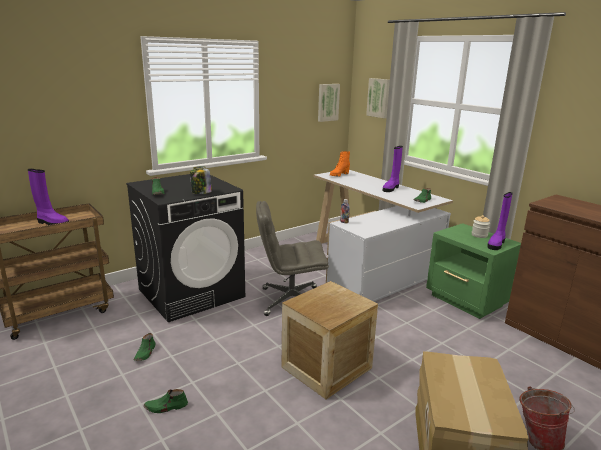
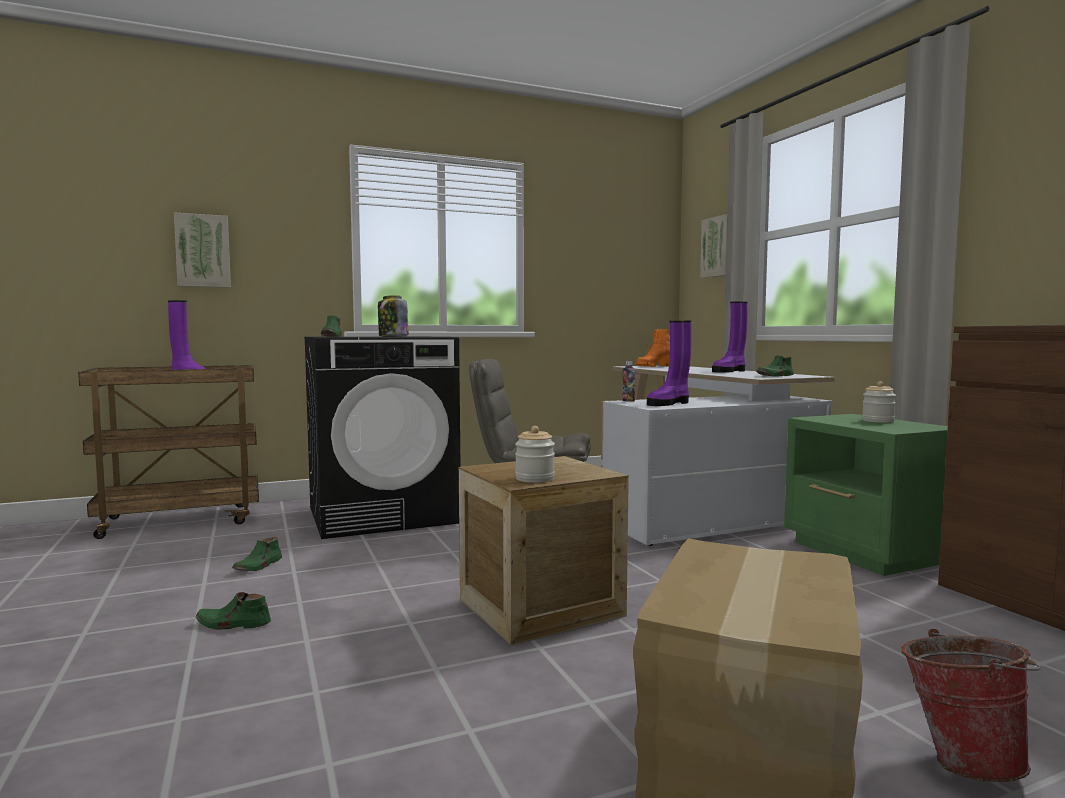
camera: 15 degrees right, 15 degrees down
picture [318,84,340,122] -> picture moved to [174,212,231,288]
purple boot [487,192,513,250] -> purple boot moved to [647,321,691,406]
none -> jar [515,426,555,483]

